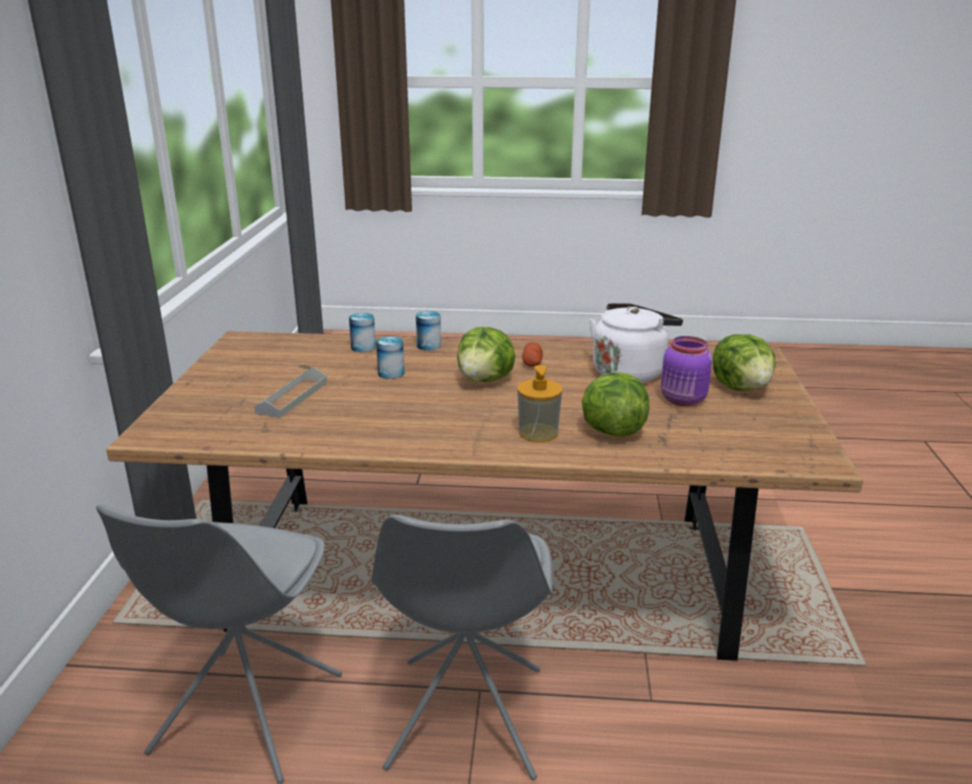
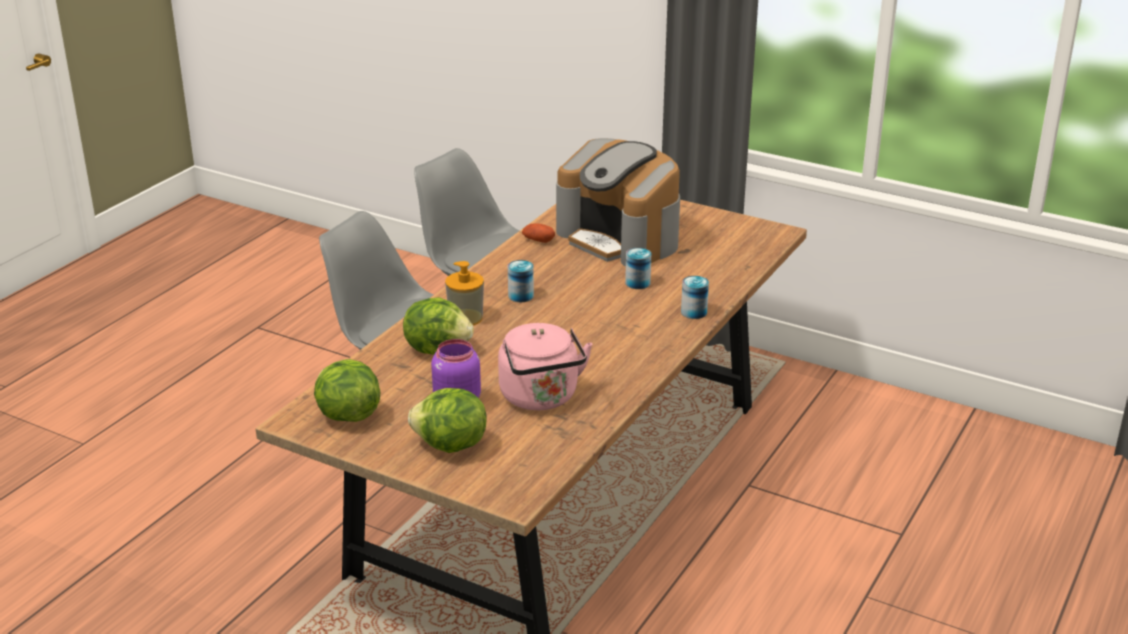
camera: 115 degrees right, 5 degrees up
grey tray [254,367,327,418] -> coffee machine [556,138,680,267]
can [349,313,376,352] -> can moved to [508,260,534,302]
lettuce [457,327,515,382] -> lettuce moved to [314,359,380,422]
potato [522,342,543,367] -> potato moved to [522,224,555,243]
white kettle [589,303,683,383] -> pink kettle [498,323,593,410]

